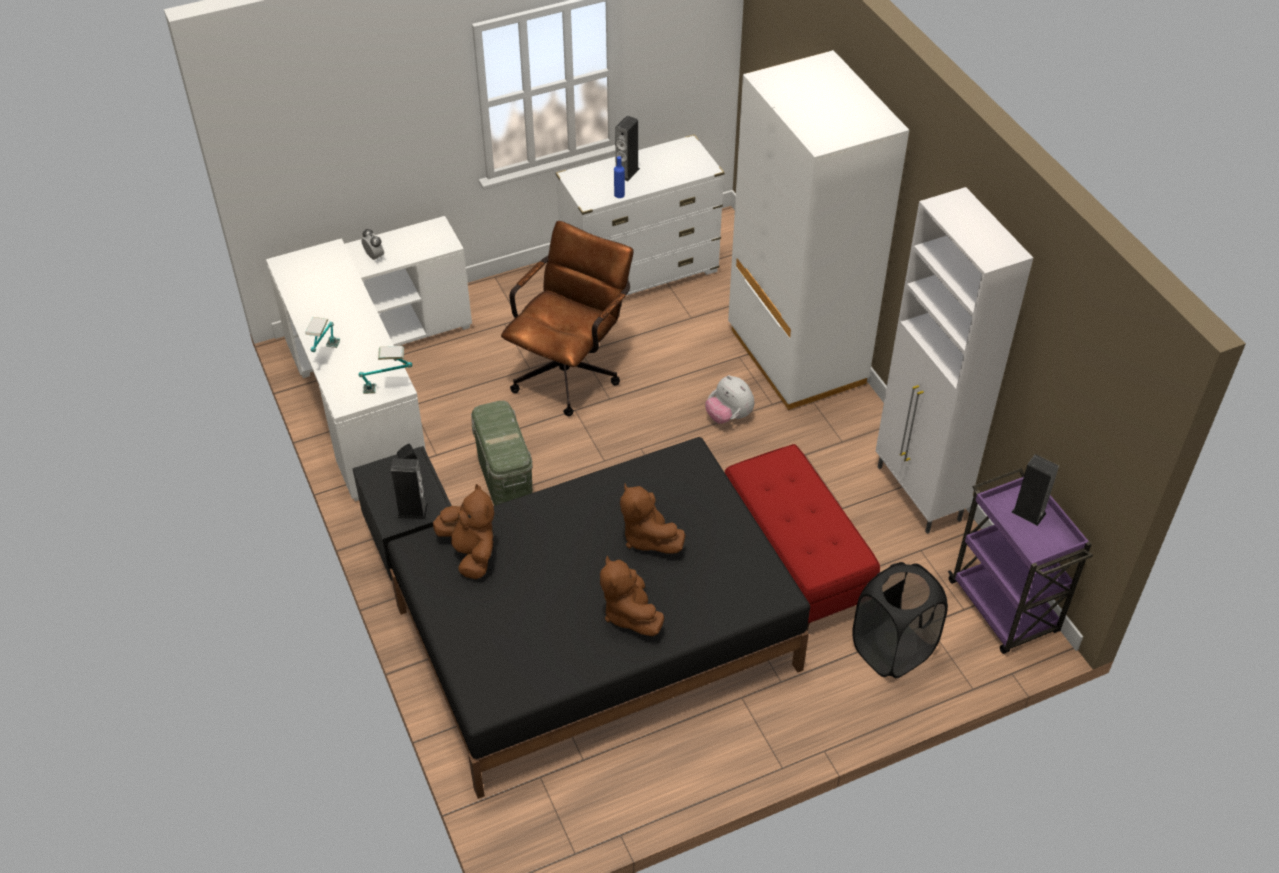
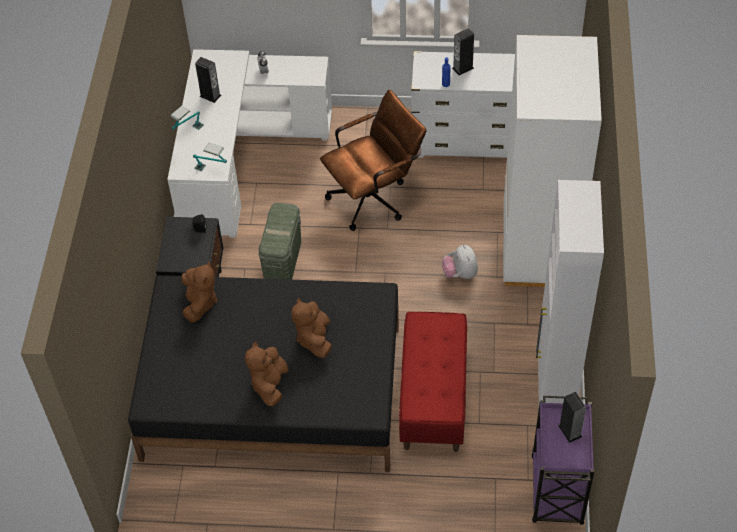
camera: 30 degrees right, 5 degrees up
speaker [391,458,428,519] -> speaker moved to [195,57,221,103]
black laundry basket [852,562,948,678] -> none

